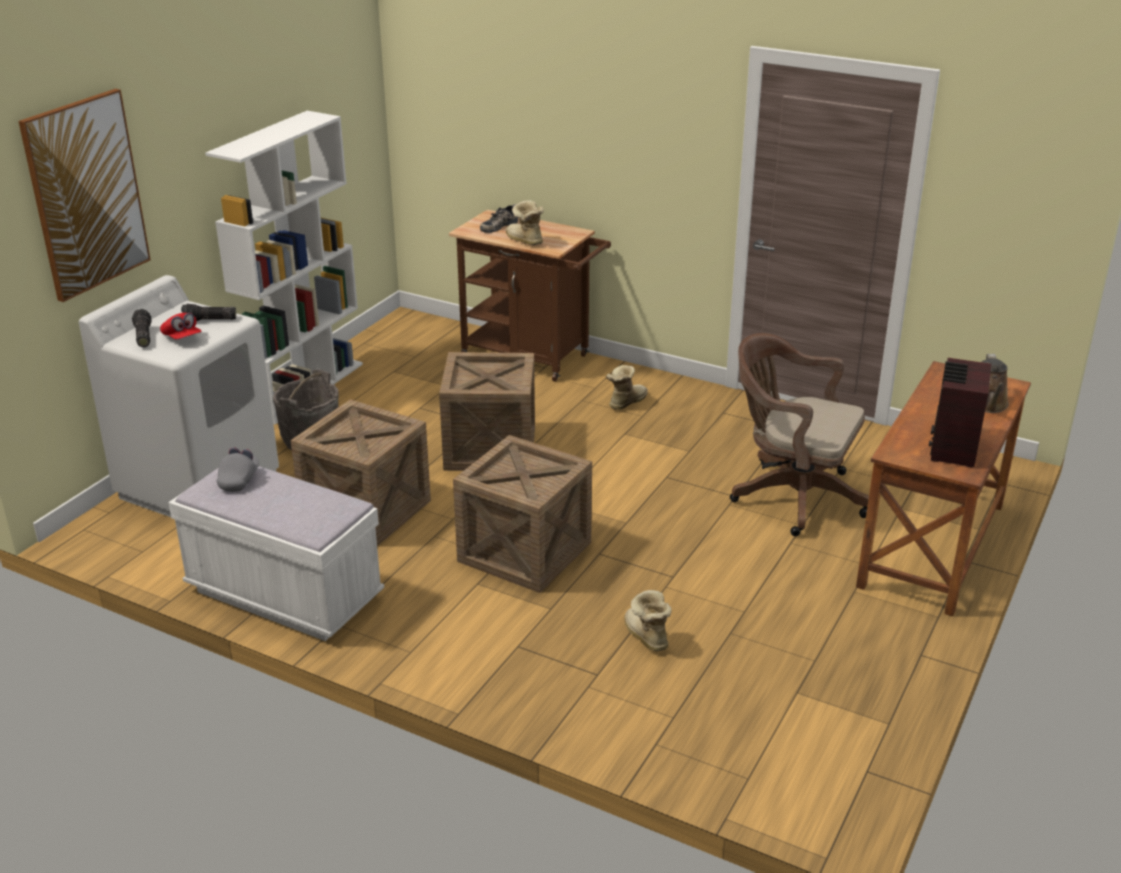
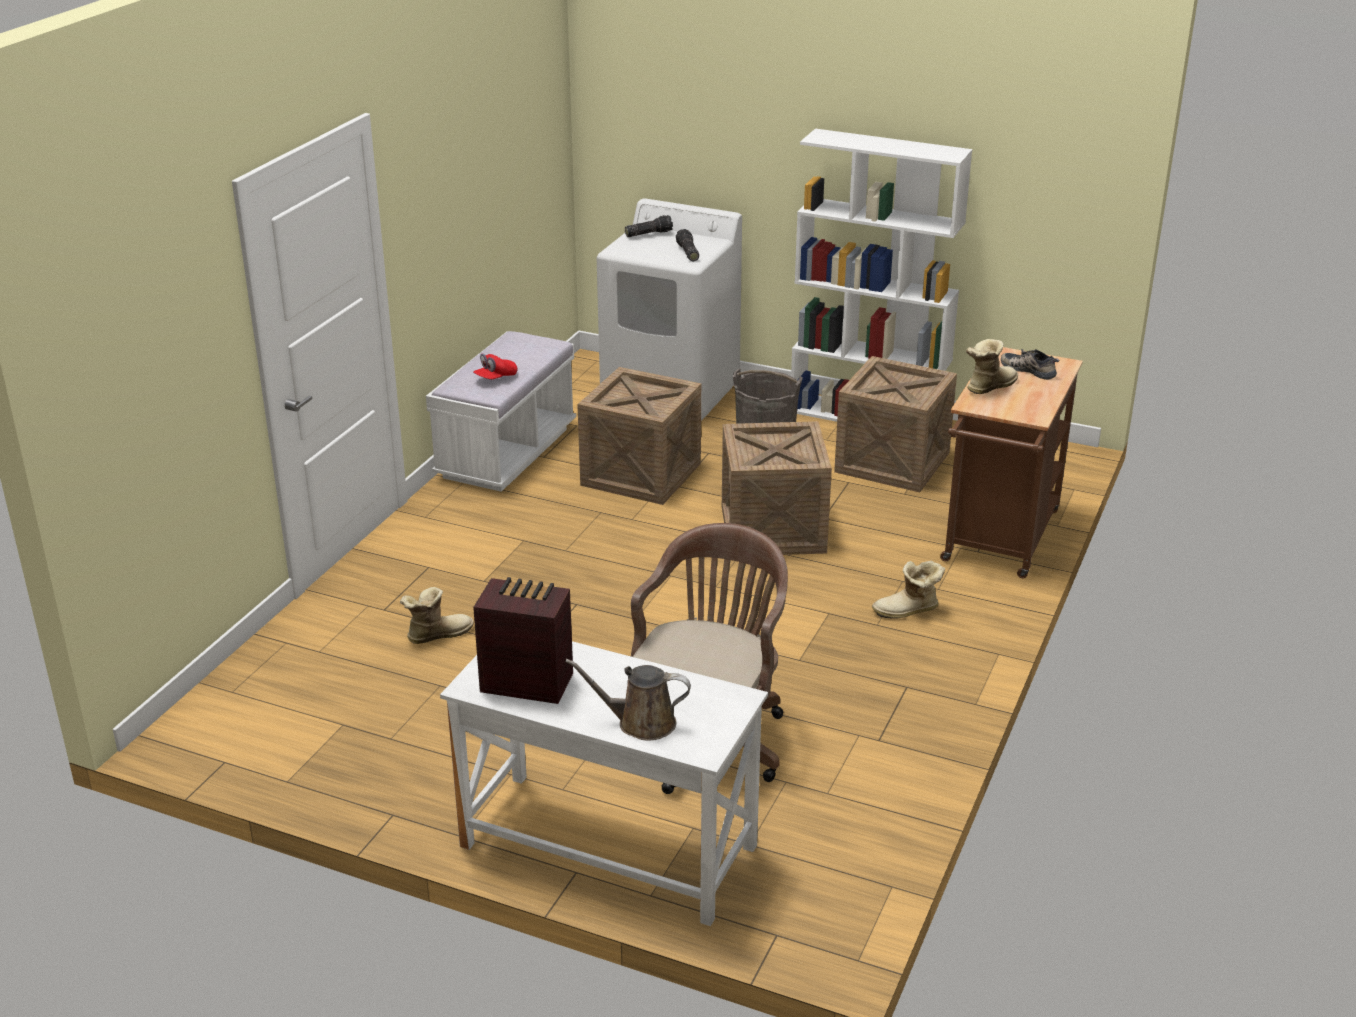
camera: 85 degrees right, 0 degrees up
picture [18,89,151,302] -> none
red cap [160,313,202,339] -> red cap moved to [473,353,517,379]
grey cap [217,447,259,492] -> none
crate [453,435,592,593] -> crate moved to [834,356,957,492]
boot [606,365,648,410] -> boot turned 135 degrees clockwise [872,560,945,619]
brown desk [856,361,1031,616] -> white desk [440,641,768,926]

